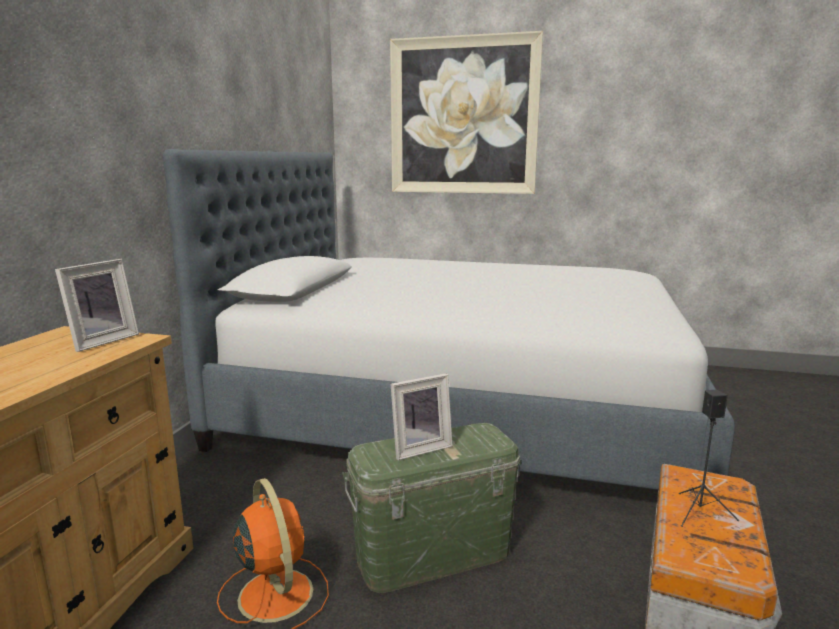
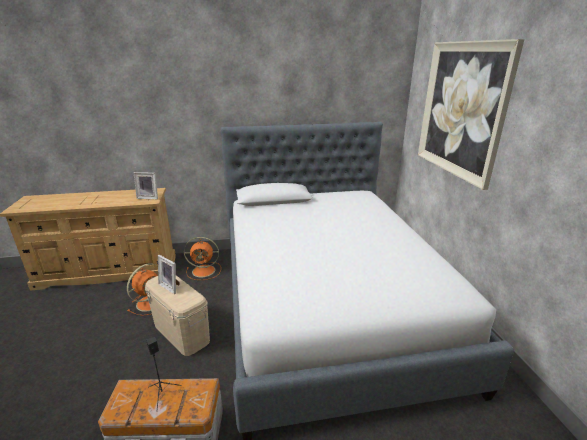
camera: 65 degrees right, 10 degrees up
green storage box [343,423,522,593] -> beige storage box [145,275,210,356]
none -> orange fan [184,237,221,280]

